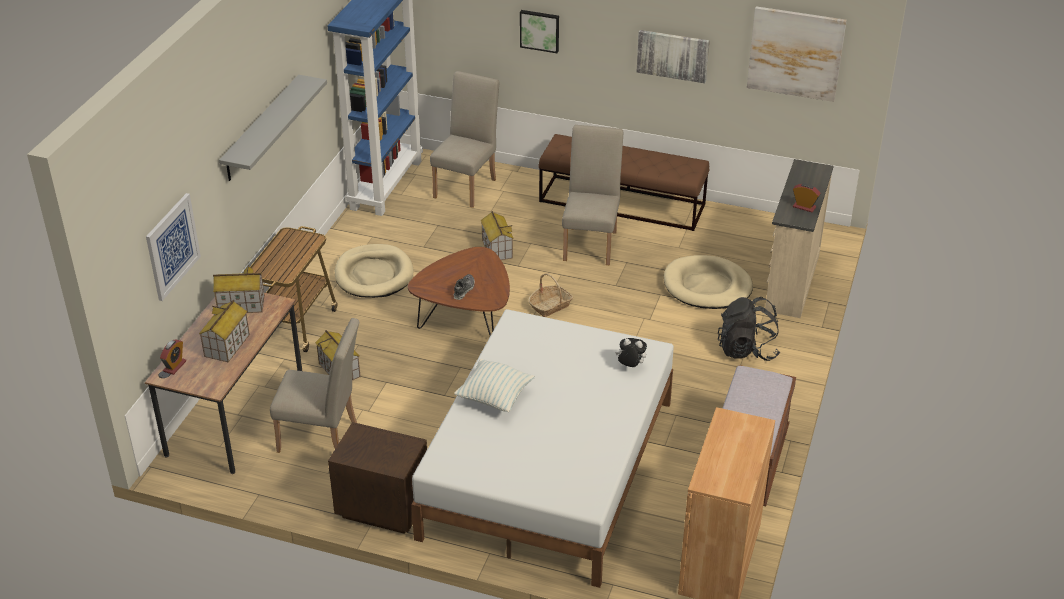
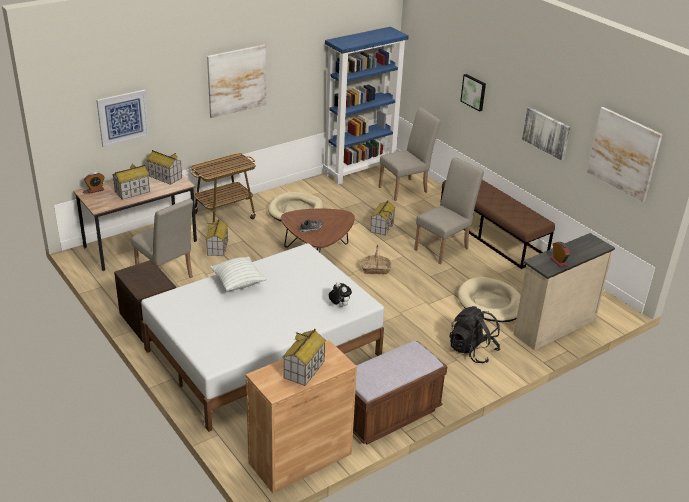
camera: 35 degrees right, 5 degrees down
grey shelf [219,75,327,181] -> picture [207,45,266,118]
none -> toy house [282,329,326,386]

